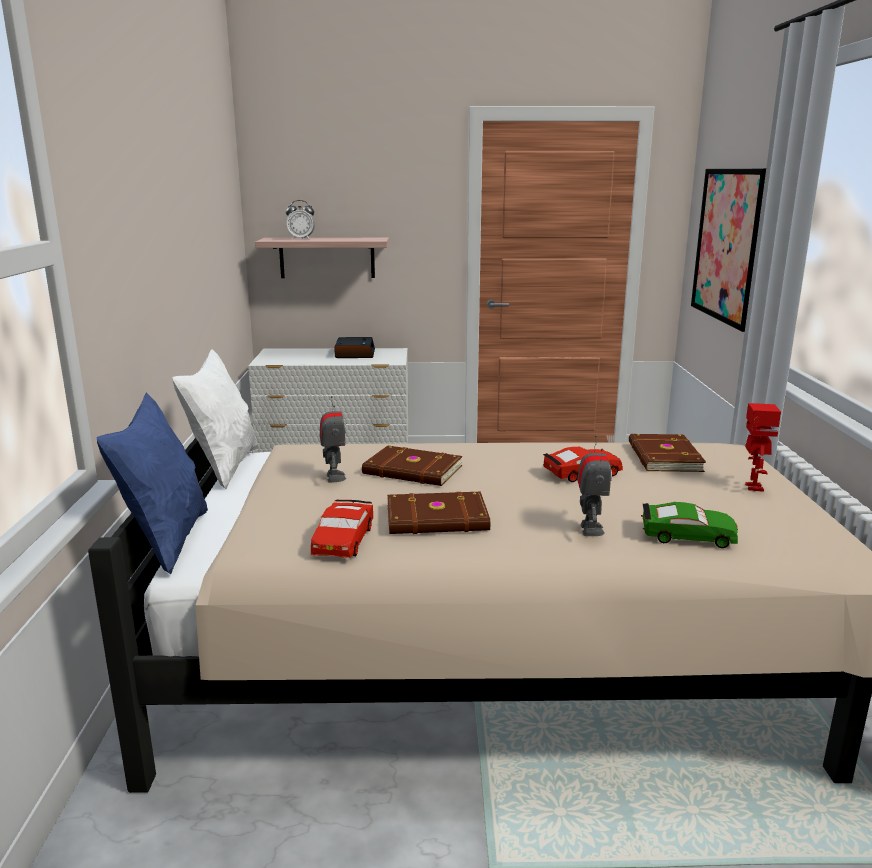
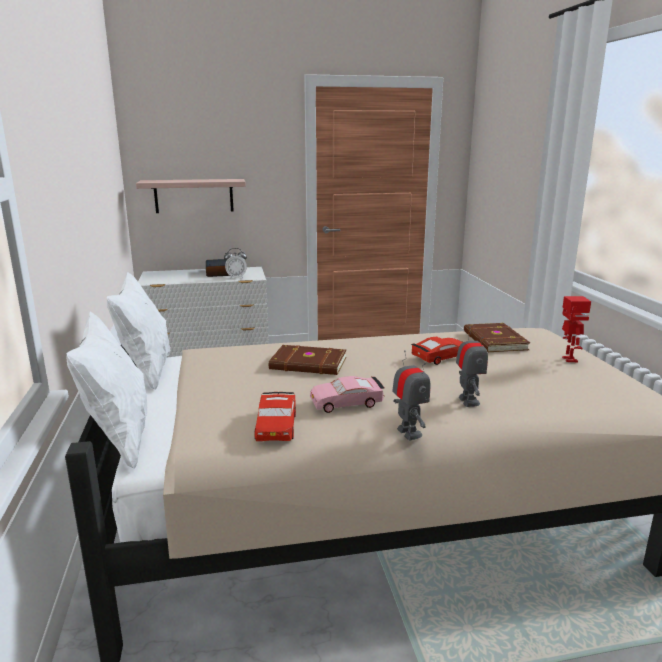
camera: 10 degrees left, 0 degrees up
blue pillow [97,393,208,574] -> white pillow [66,311,147,469]
alarm clock [286,200,315,240] -> alarm clock moved to [224,248,247,279]
toy robot [320,396,346,483] -> toy robot moved to [392,350,430,441]
brown book [387,492,490,534] -> pink toy car [310,376,384,413]
green toy car [641,502,738,548] -> none
picture [691,169,766,332] -> none

